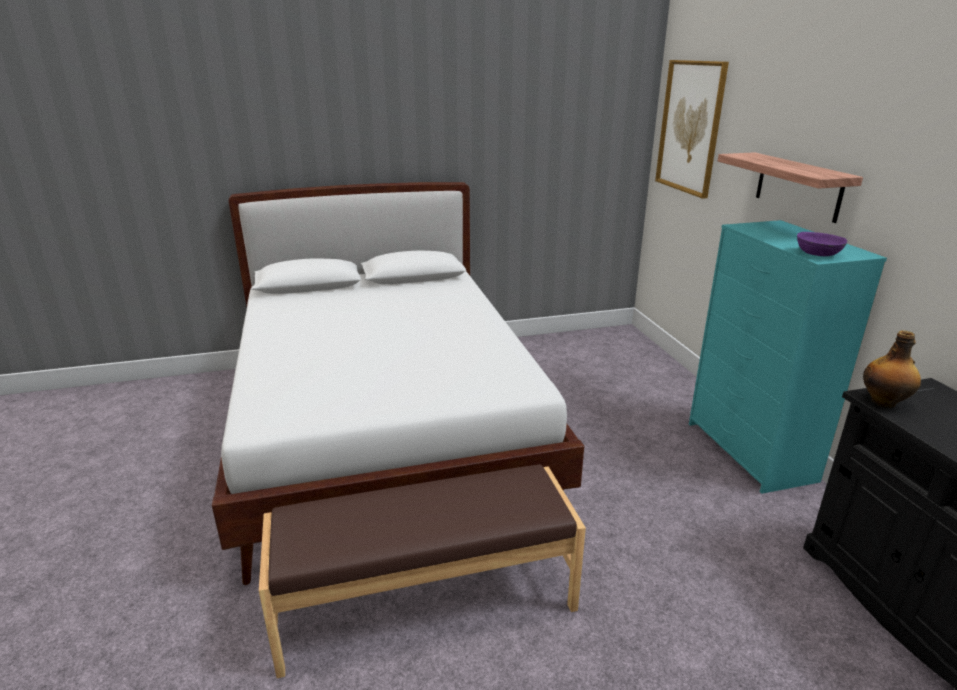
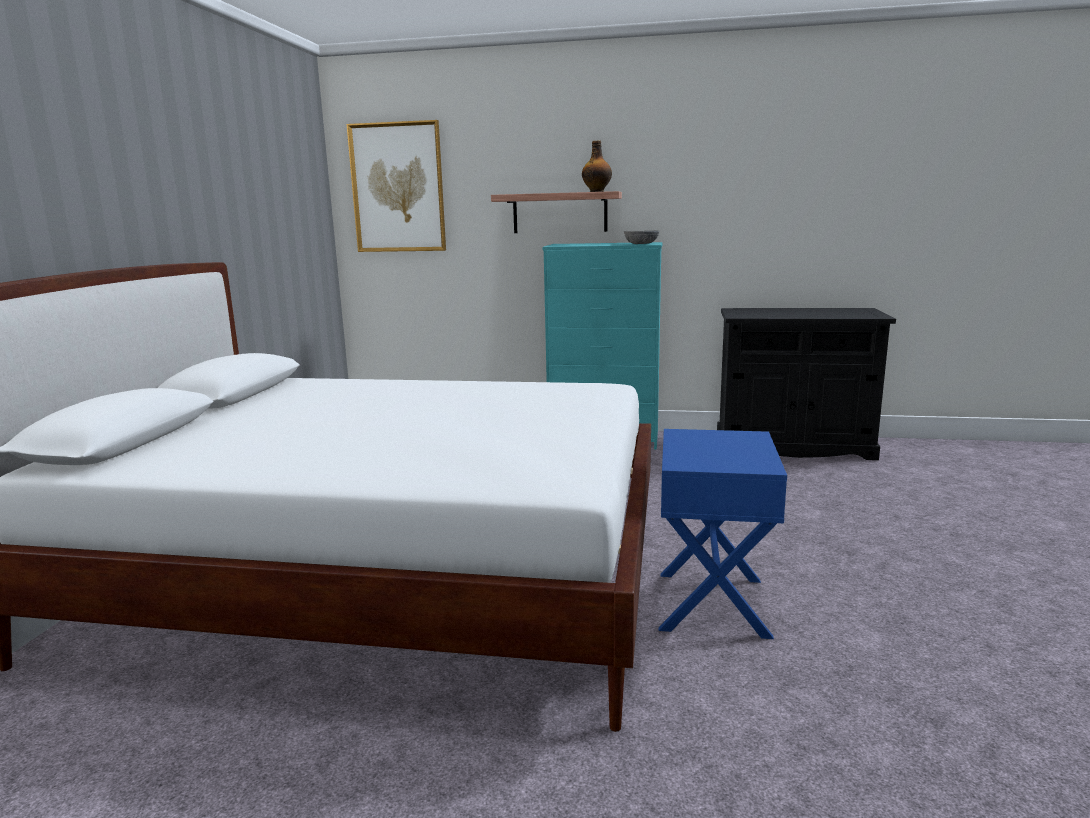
camera: 65 degrees left, 10 degrees down
brown bench [259,464,586,678] -> blue nightstand [659,429,787,639]
purple bowl [797,232,847,256] -> grey bowl [624,230,659,244]
bottle [863,330,921,408] -> bottle moved to [582,140,612,192]

